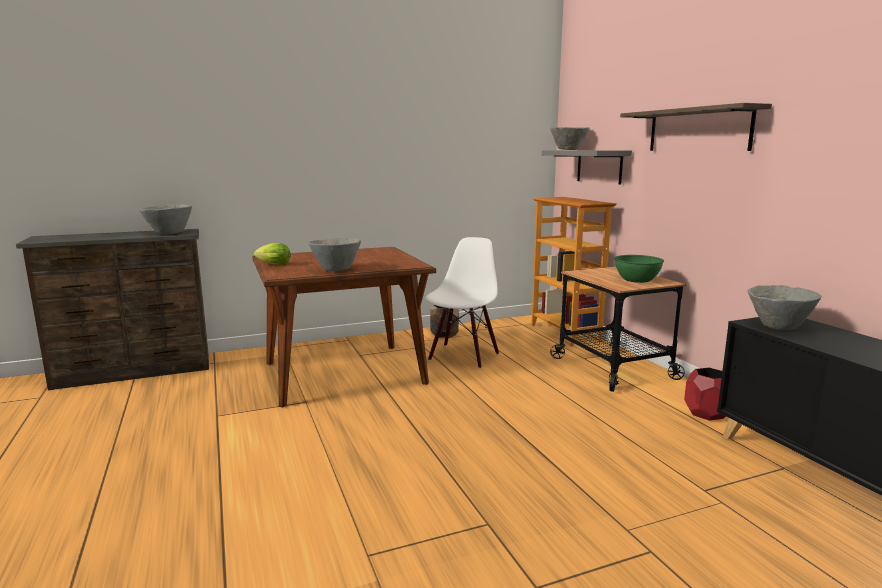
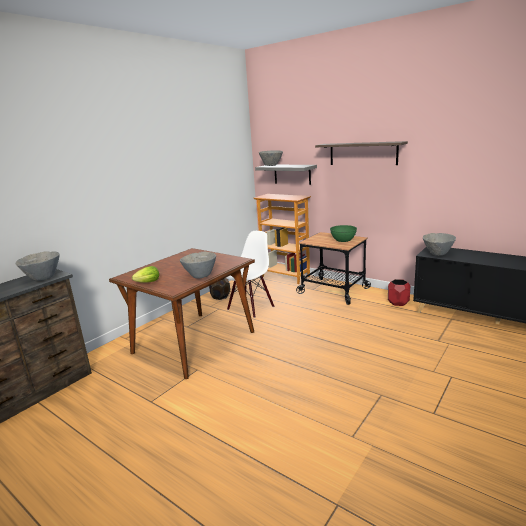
camera: 30 degrees left, 5 degrees up
white chair [426,237,499,369] -> white chair turned 45 degrees clockwise [226,231,274,318]

